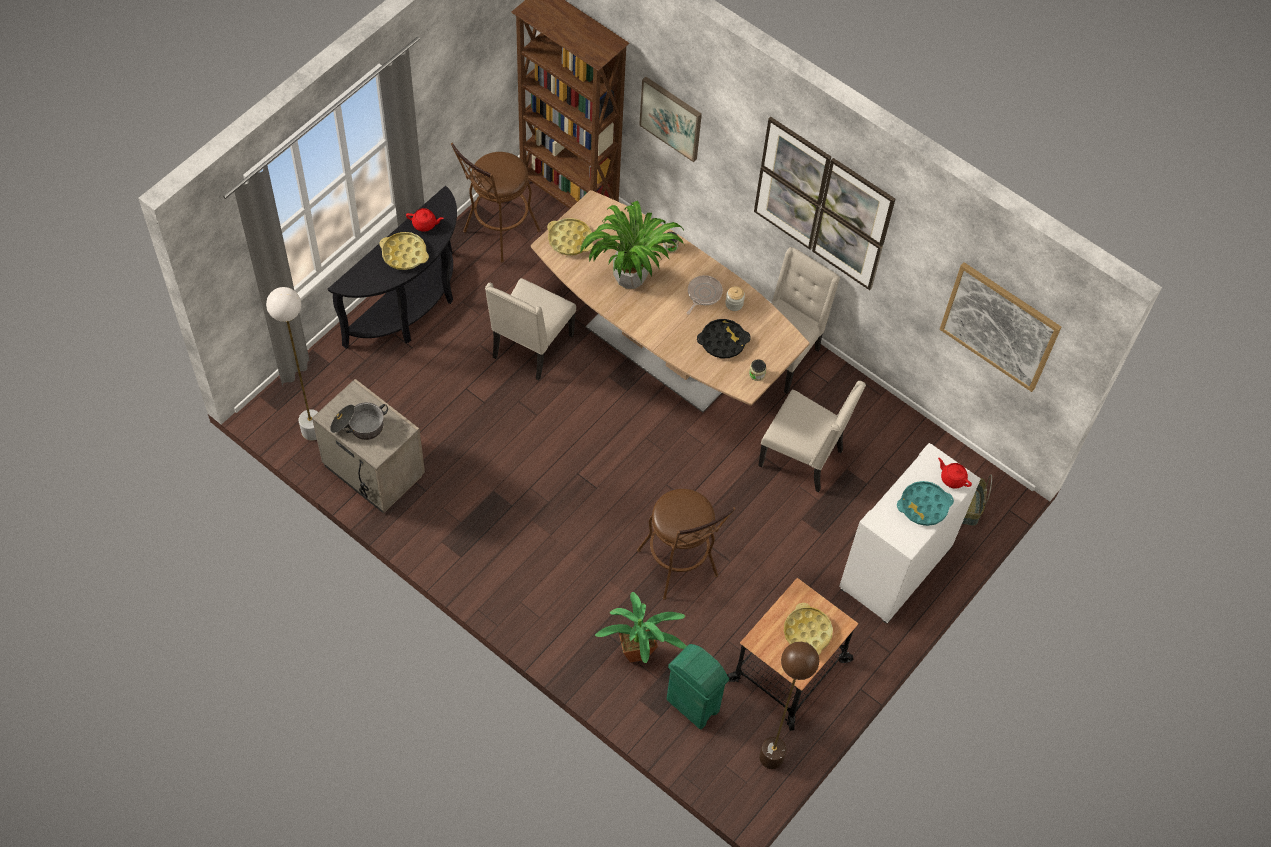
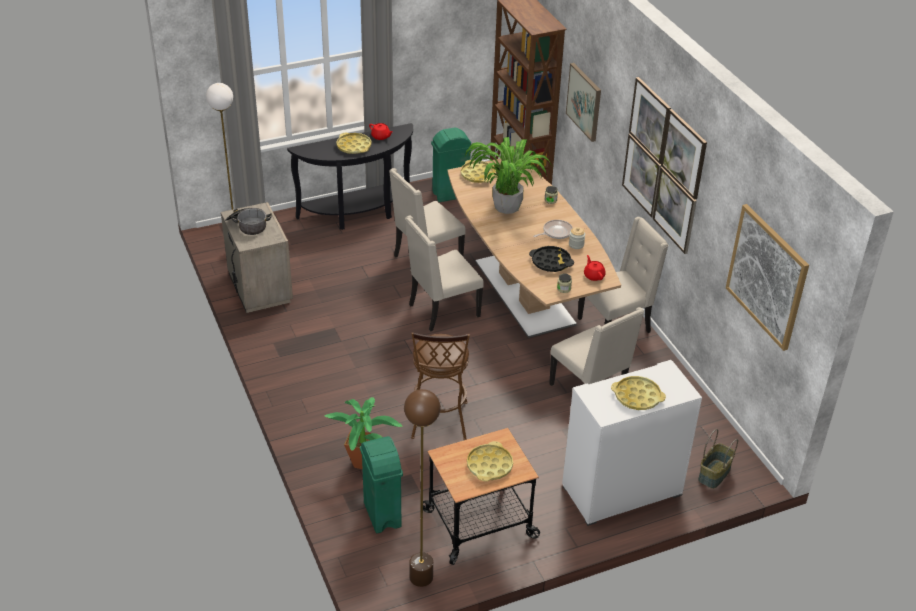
camera: 30 degrees right, 20 degrees down
brown stool [451,143,541,263] -> green trash can [431,128,471,202]
turquoise tray [897,481,954,526] -> yellow tray [611,376,666,410]
red teapot [938,458,972,489] -> red teapot moved to [584,255,606,281]
none -> beige chair [405,215,484,331]

